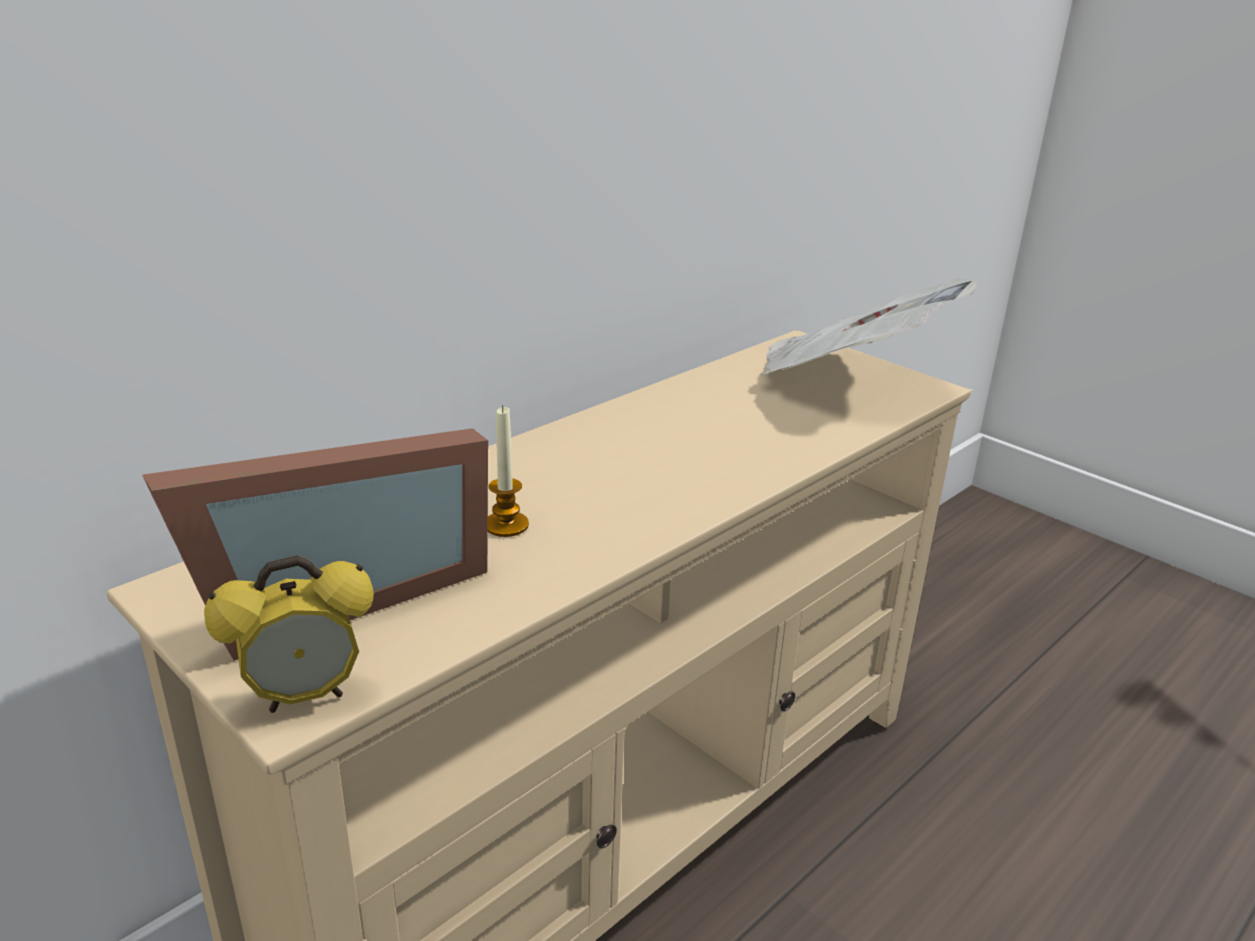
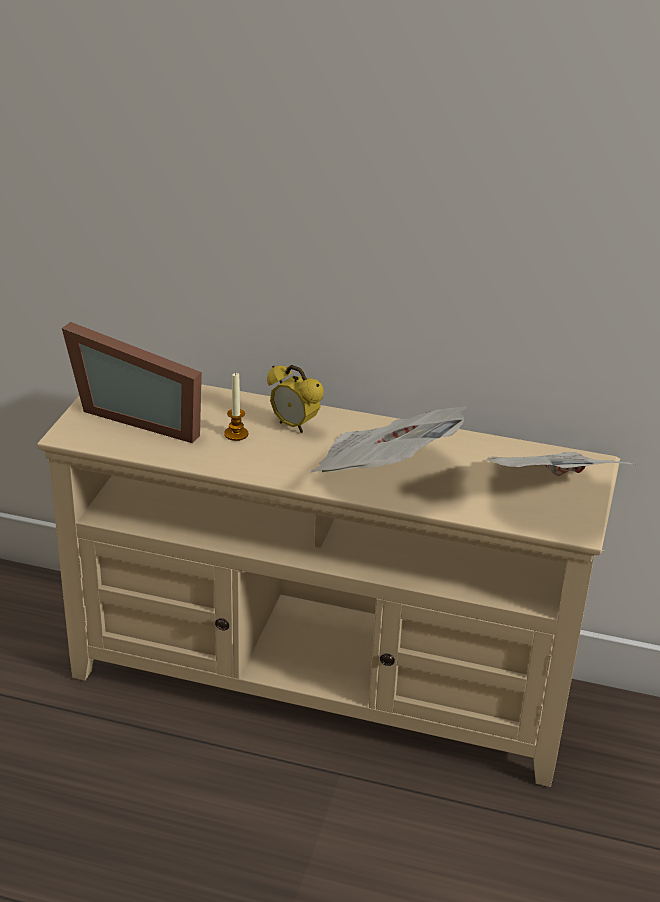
camera: 60 degrees right, 5 degrees up
alarm clock [204,555,374,713] -> alarm clock moved to [267,365,324,433]
none -> newspaper [311,406,467,473]

